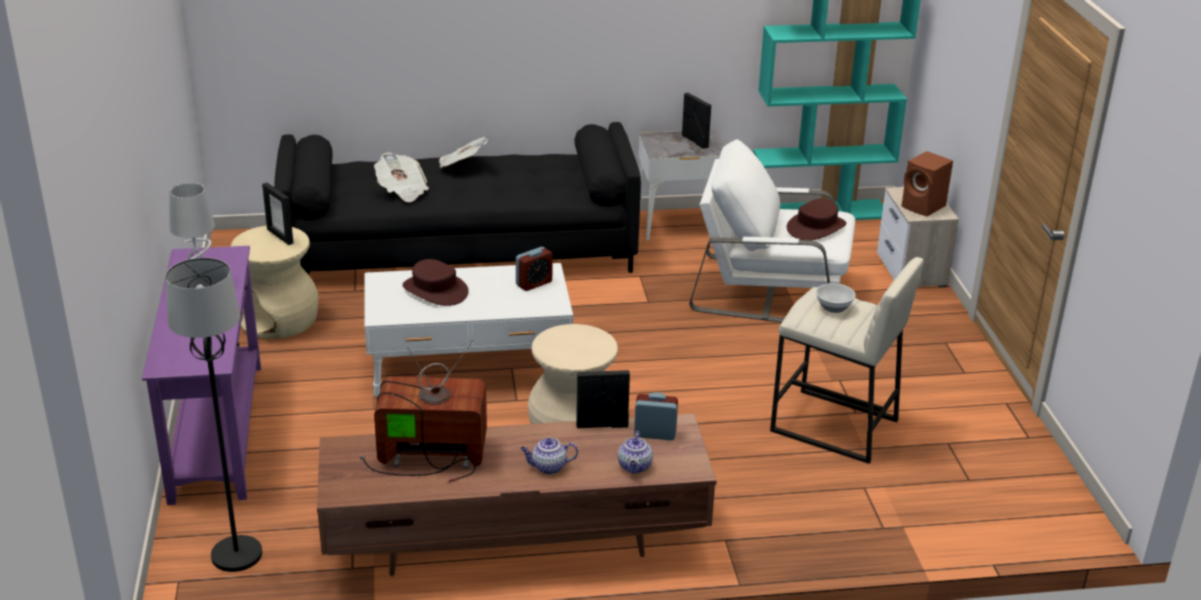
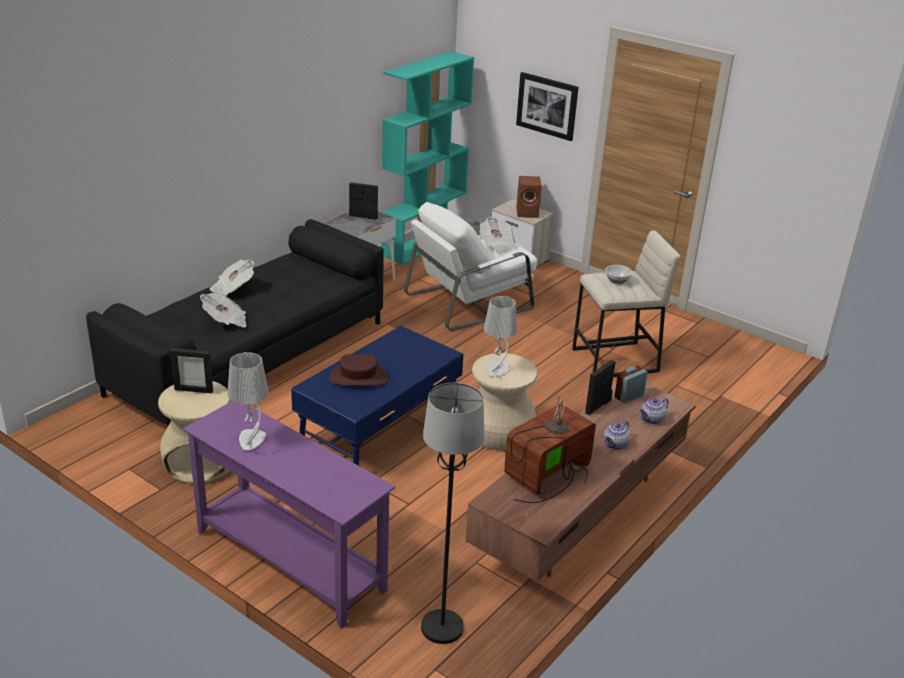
camera: 45 degrees left, 0 degrees up
white coffee table [364,263,574,397] -> blue coffee table [291,326,464,466]
alarm clock [516,247,552,291] -> none
teapot [618,431,653,474] -> teapot turned 90 degrees clockwise [640,398,669,424]
brown hat [787,199,846,240] -> newspaper [480,217,516,254]
none -> grey table lamp [484,296,517,377]
none -> picture [516,72,579,141]

